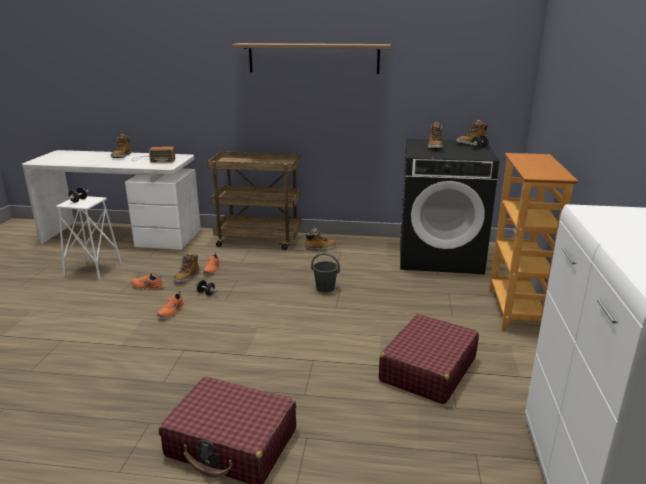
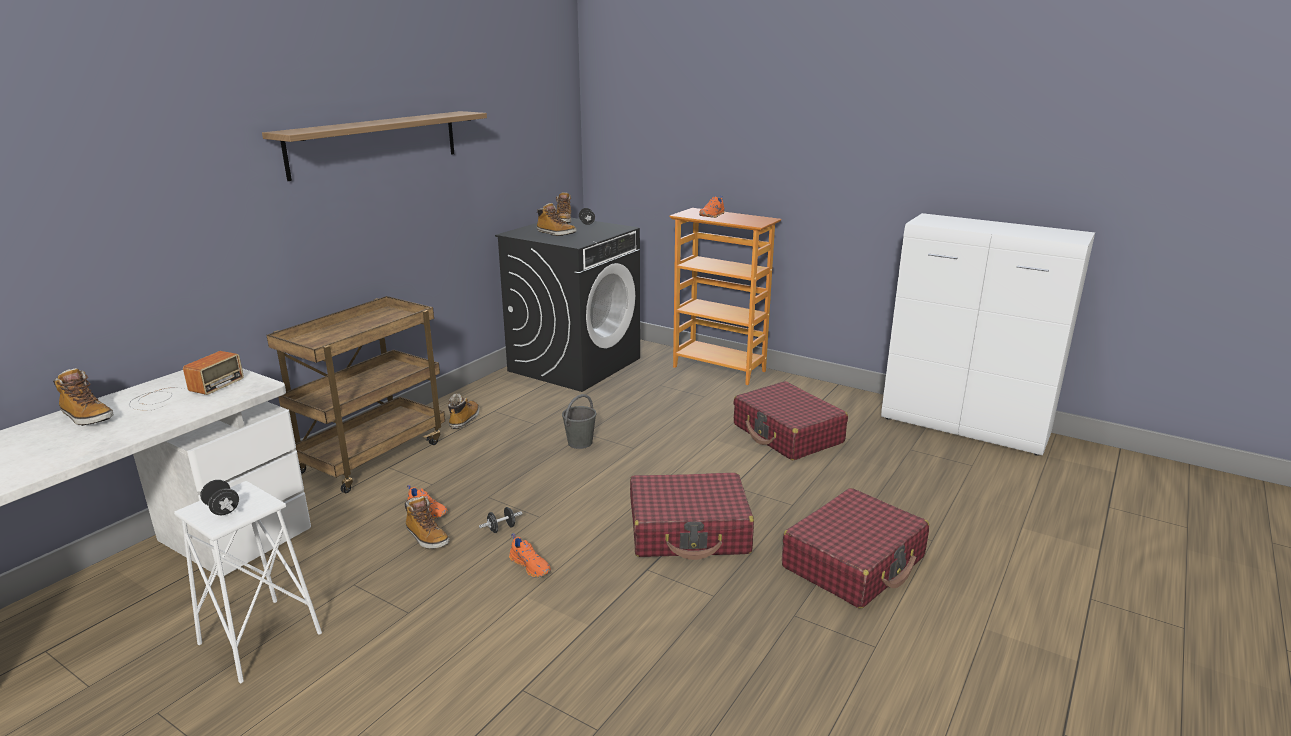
camera: 65 degrees left, 0 degrees up
orange shoe [131,273,164,290] -> orange shoe moved to [699,196,725,218]
none -> red suitcase [630,473,754,560]

